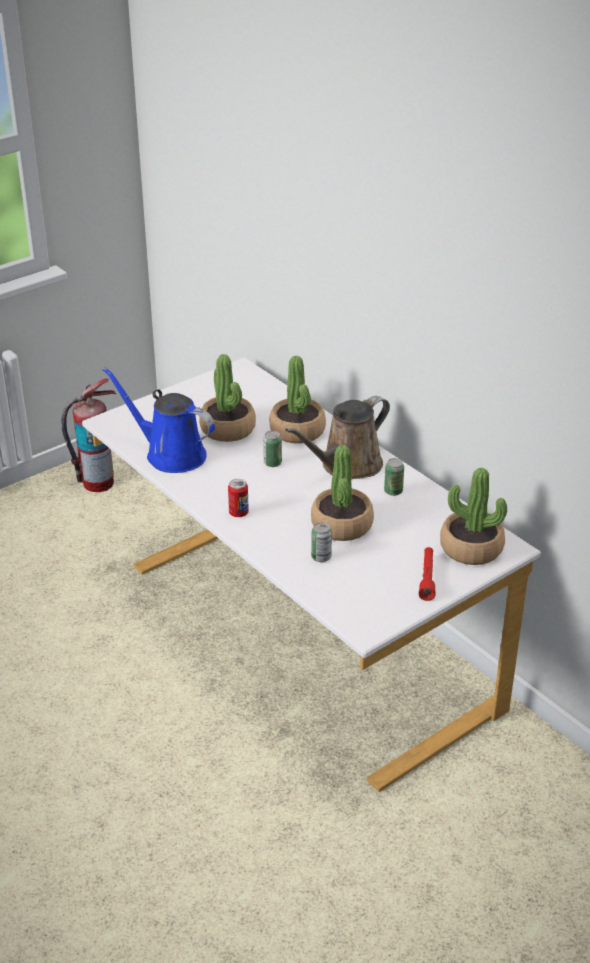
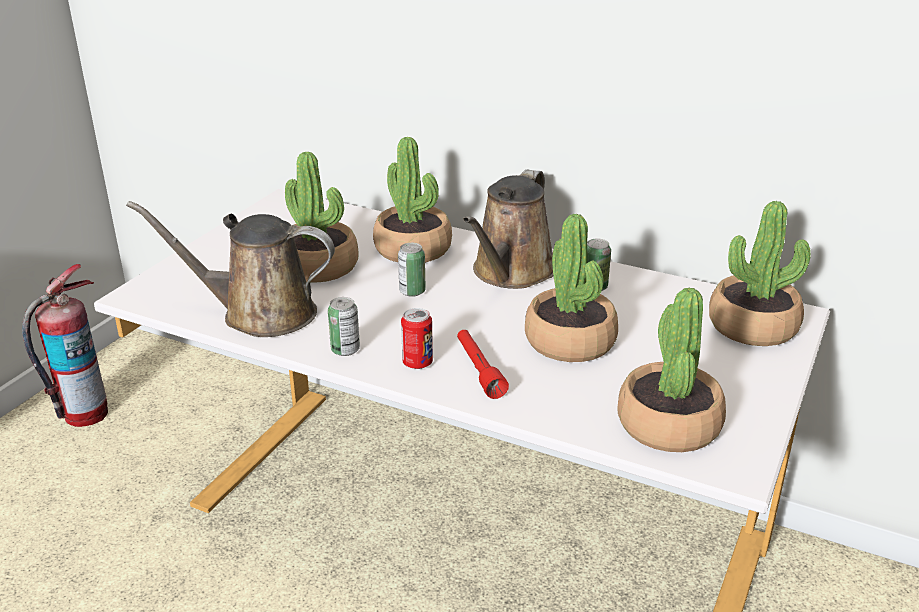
camera: 25 degrees left, 5 degrees down
blue watering can [102,367,215,473] -> brown watering can [126,201,335,337]
can [311,522,332,562] -> can moved to [328,297,360,356]
red flashlight [419,547,436,601] -> red flashlight moved to [457,330,509,399]
none -> potted plant [617,287,726,452]

